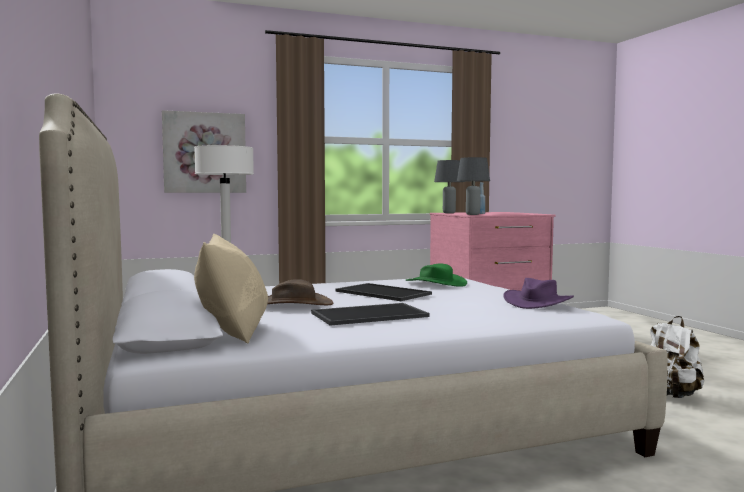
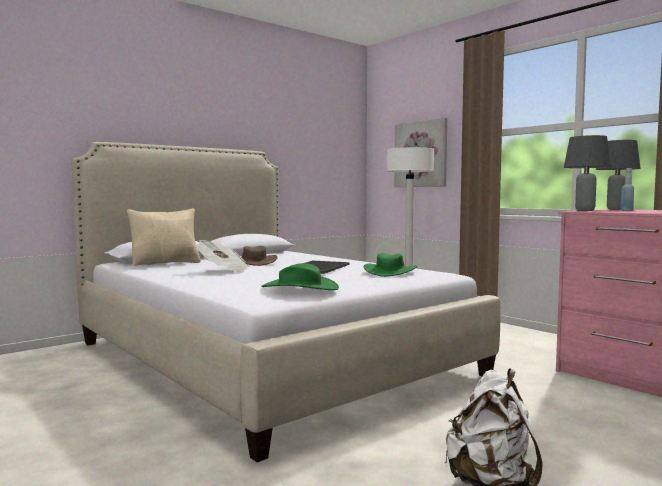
camera: 70 degrees right, 0 degrees up
tray [311,303,430,325] -> newspaper [196,240,249,273]
purple hat [503,278,574,309] -> green hat [261,263,339,290]

